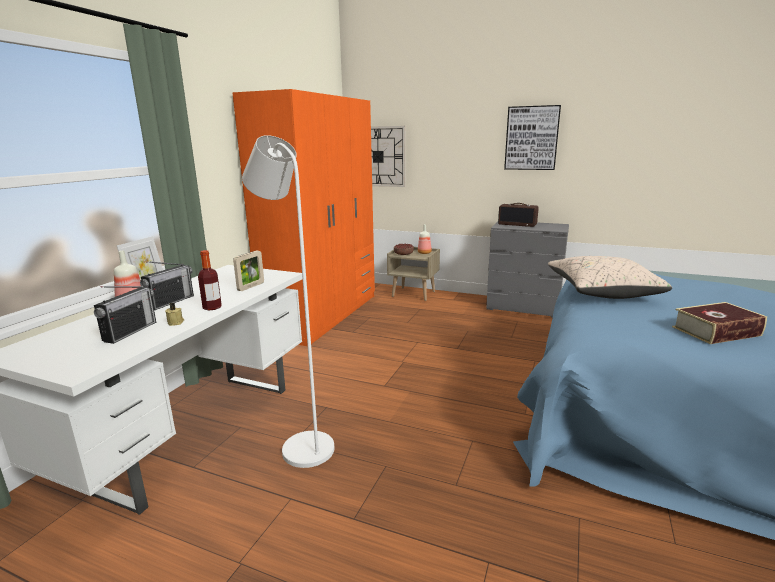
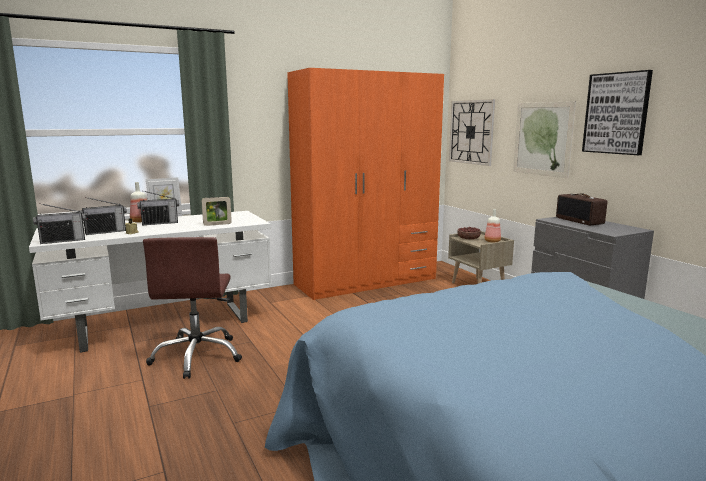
camera: 40 degrees right, 5 degrees down
bottle [198,250,222,310] -> none
white floor lamp [242,135,335,468] -> brown office chair [143,237,242,379]
beige pillow [548,256,672,299] -> none
book [672,302,767,344] -> none
none -> radio [33,203,86,244]
none -> picture [513,101,576,178]

